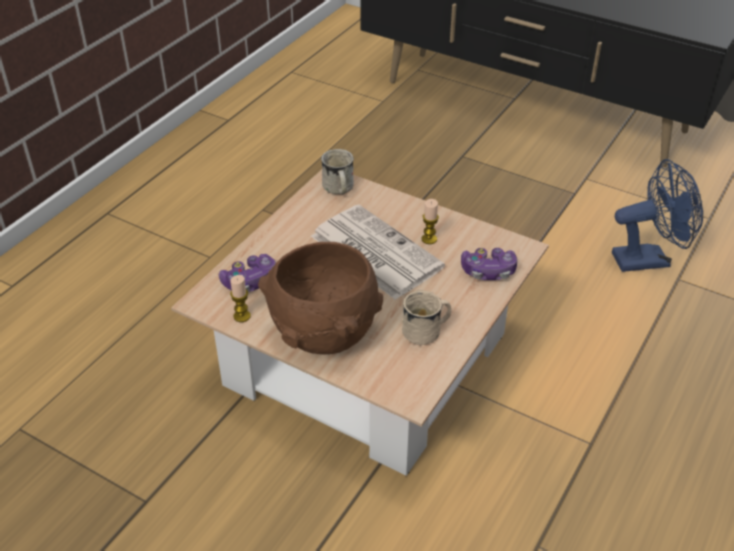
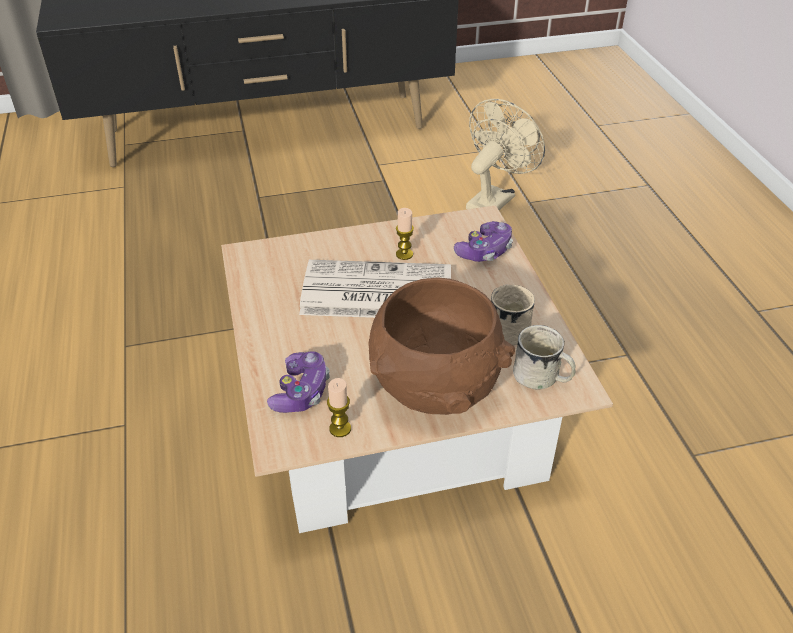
camera: 45 degrees left, 0 degrees up
white mug [321,149,354,195] -> white mug moved to [513,325,576,389]
blue fan [612,159,703,272] -> beige fan [466,99,545,210]

